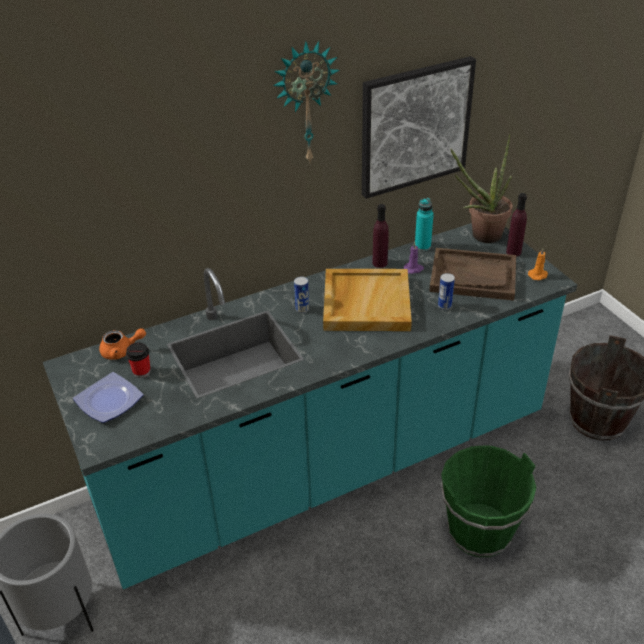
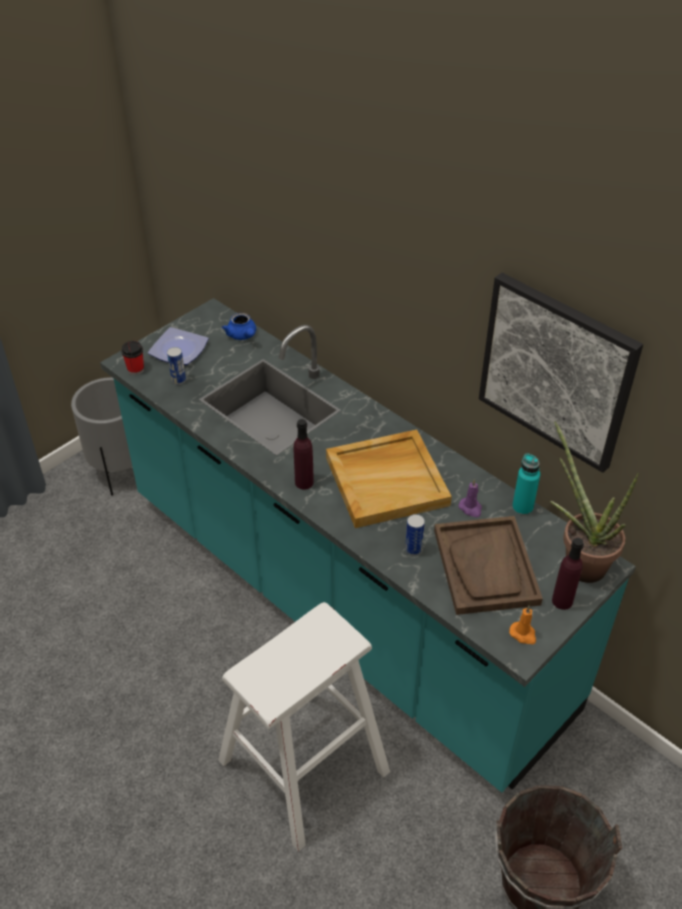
camera: 70 degrees right, 5 degrees up
orange teapot [99,328,146,360] -> blue teapot [222,313,256,340]
cup [126,342,150,378] -> cup moved to [121,341,144,375]
wall clock [273,41,340,164] -> none
can [294,277,309,313] -> can moved to [167,347,186,385]
purple bottle [372,204,389,268] -> purple bottle moved to [294,419,314,489]
green bucket [441,445,536,557] -> white stool [218,602,390,852]

